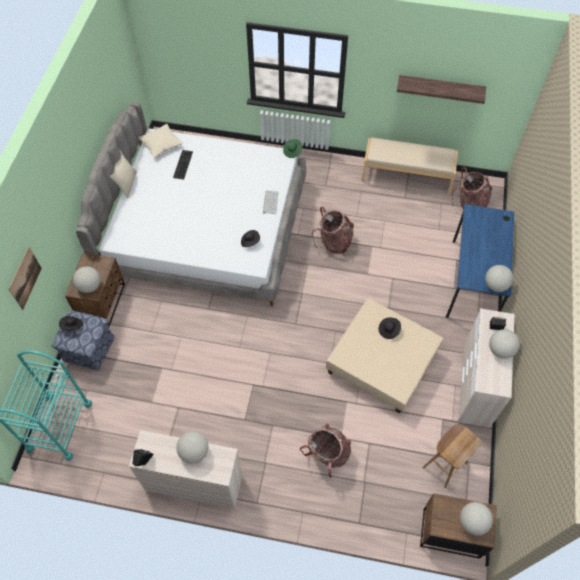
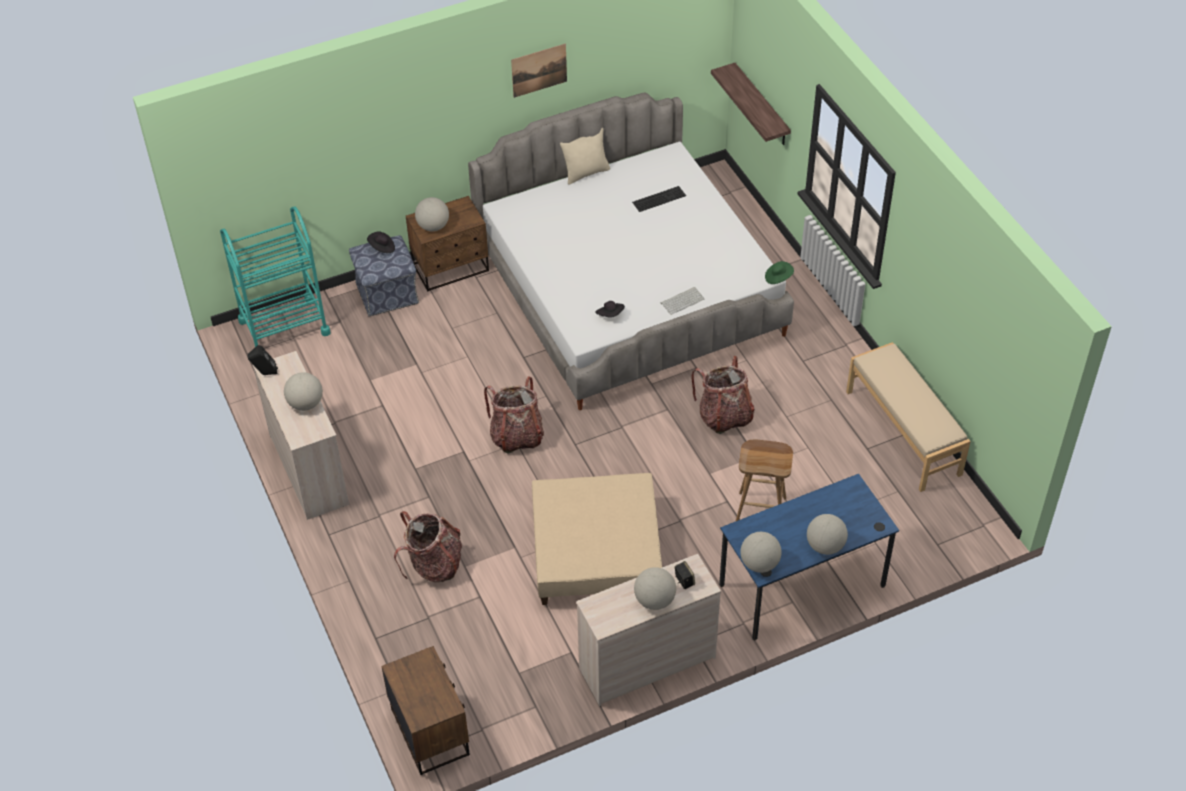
camera: 55 degrees right, 10 degrees down
picture [9,246,42,310] -> picture moved to [511,44,567,98]
beige pillow [139,124,183,158] -> none
black hat [378,318,401,339] -> none
shelf [397,75,486,104] -> shelf moved to [711,63,791,145]
brown stool [422,424,482,488] -> brown stool moved to [736,440,793,521]
backpack [452,167,492,209] -> backpack moved to [484,376,544,454]
globe [460,502,493,536] -> globe moved to [807,514,848,555]

